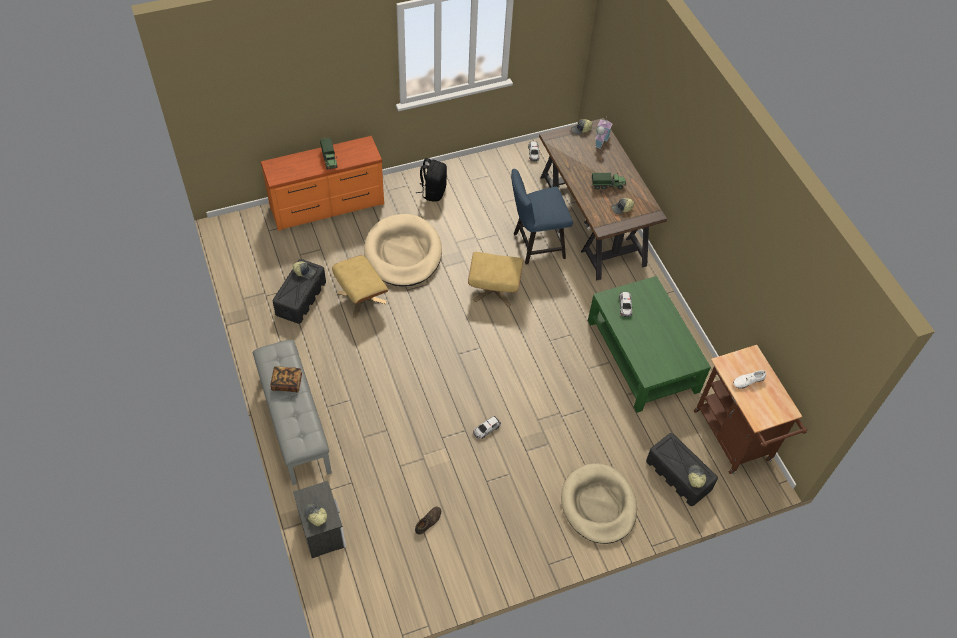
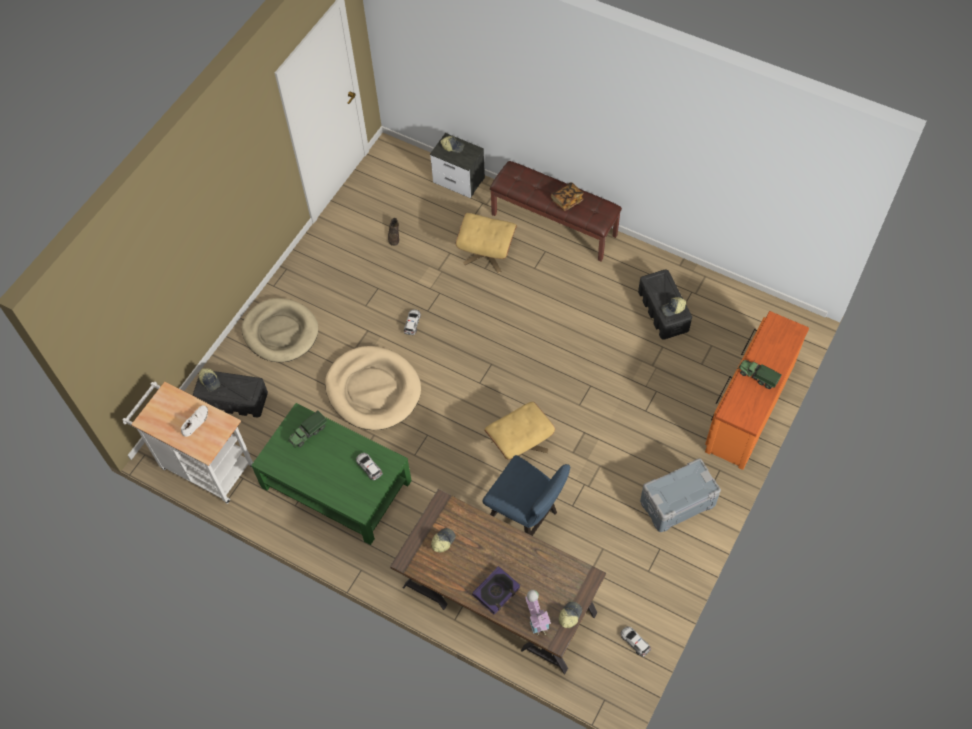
camera: 145 degrees right, 5 degrees up
grey bench [253,340,332,485] -> brown bench [490,161,622,261]
beige ottoman [332,255,388,318] -> beige ottoman moved to [455,213,517,273]
beige dog bed [364,214,442,287] -> beige dog bed moved to [325,346,421,430]
black backpack [416,158,447,202] -> grey storage box [640,459,721,532]
blue chair [511,169,573,264] -> blue chair turned 90 degrees clockwise [482,455,570,536]
toy truck [592,173,626,190] -> toy truck moved to [288,411,327,448]
brown cart [694,345,807,474] -> white cart [122,382,253,504]
none -> book [472,566,520,614]

